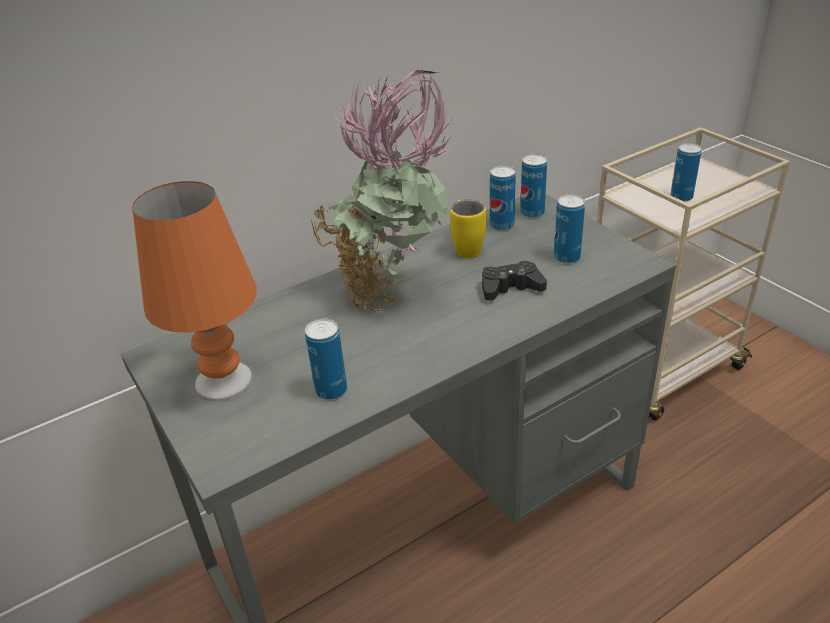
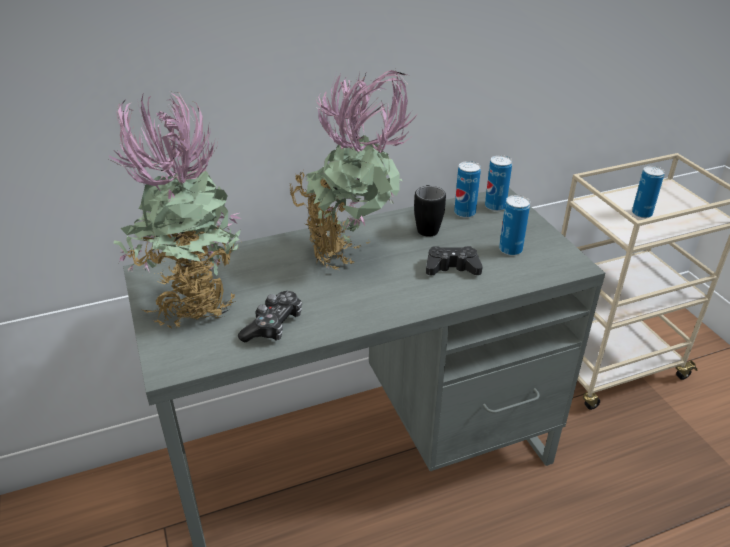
camera: 10 degrees right, 0 degrees up
orange table lamp [132,181,257,402] -> potted plant [108,92,242,331]
can [305,319,347,400] -> game controller [238,291,302,343]
yellow mug [450,200,486,258] -> black mug [414,185,446,237]

